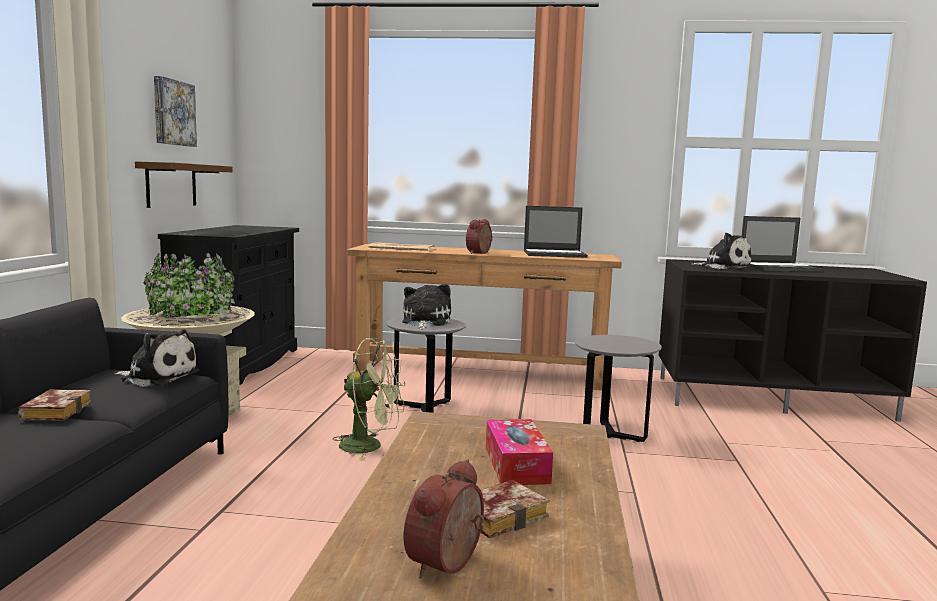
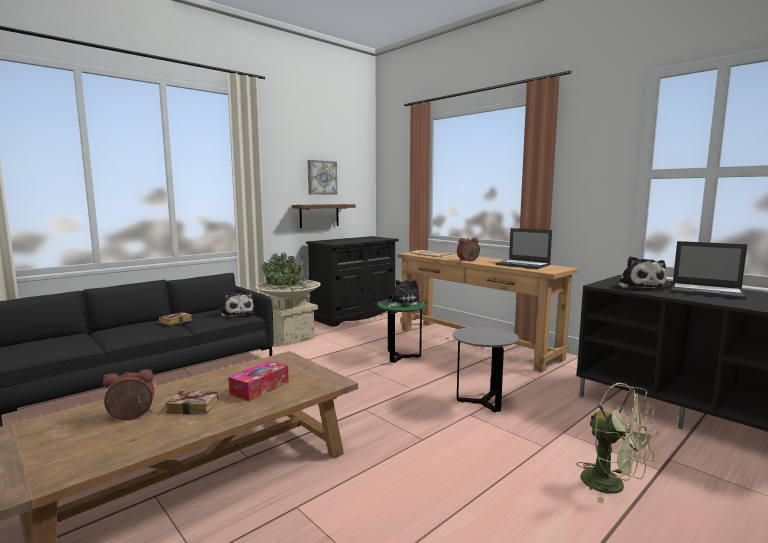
camera: 40 degrees right, 0 degrees up
green fan [333,338,405,461] -> green fan moved to [577,383,658,504]
grey side table [386,317,466,413] -> green side table [377,299,426,363]

